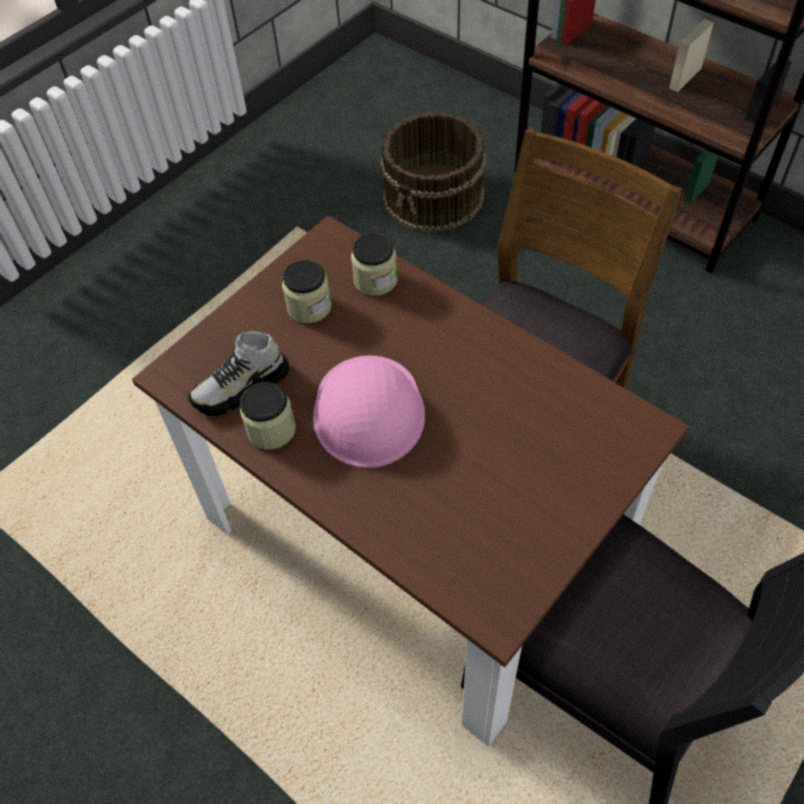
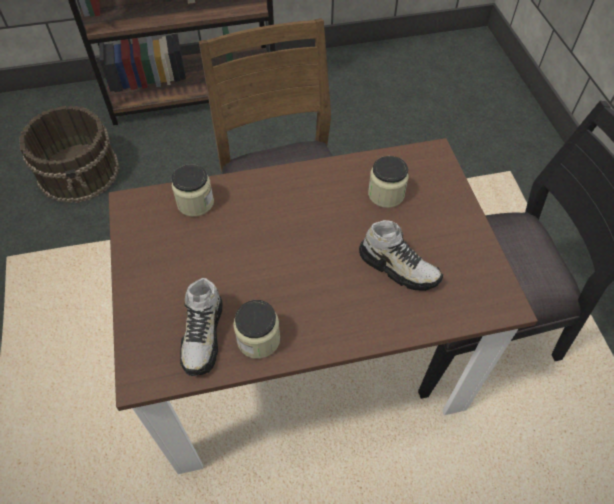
camera: 55 degrees left, 0 degrees up
jar [282,260,332,323] -> jar moved to [368,156,408,208]
pink hard hat [313,355,425,468] -> none
none -> shoe [359,220,443,291]

